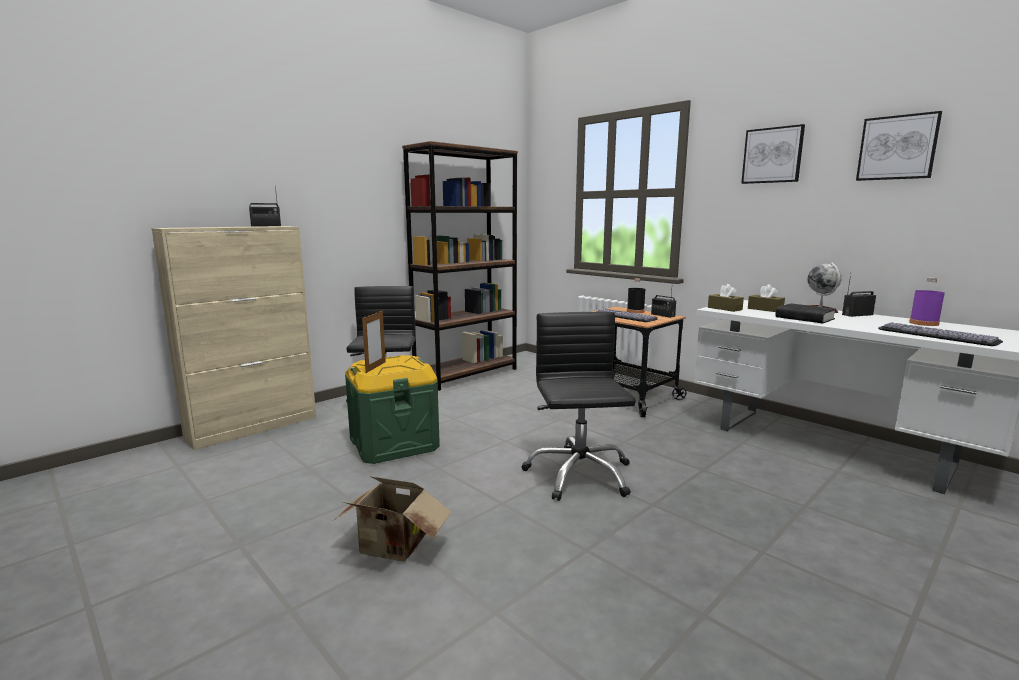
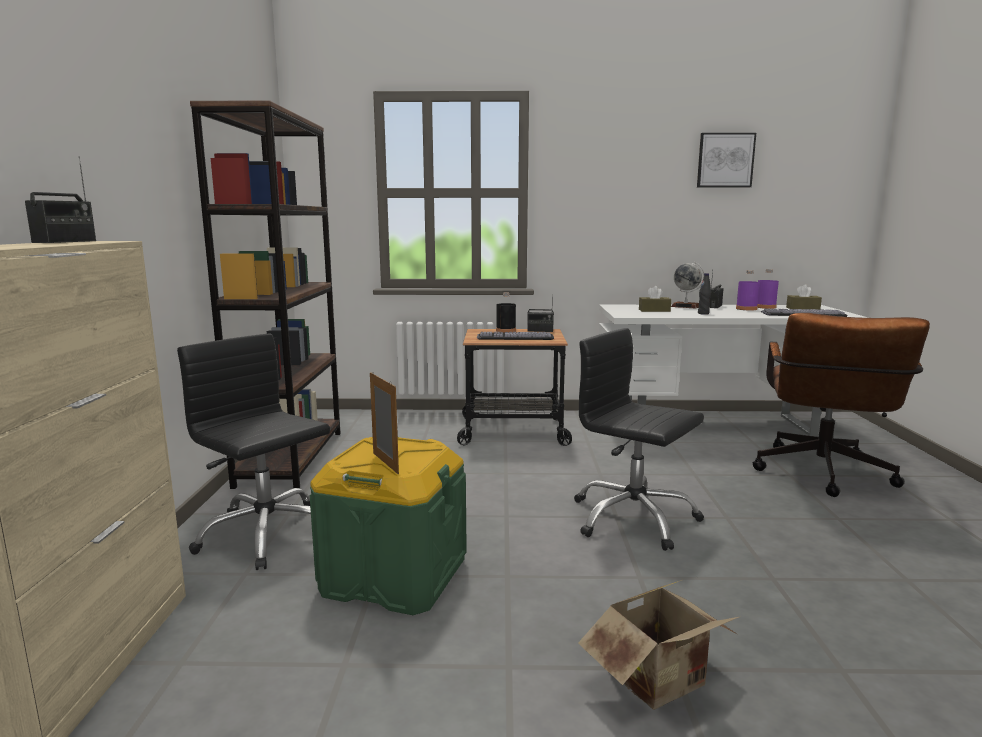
camera: 45 degrees left, 0 degrees up
brown tissue box [708,284,744,312] -> brown tissue box moved to [786,284,822,310]
picture [741,124,805,184] -> none
black book [776,303,836,323] -> black bottle [698,273,711,315]
none -> purple bottle [736,270,760,310]
none -> brown office chair [752,313,930,497]

